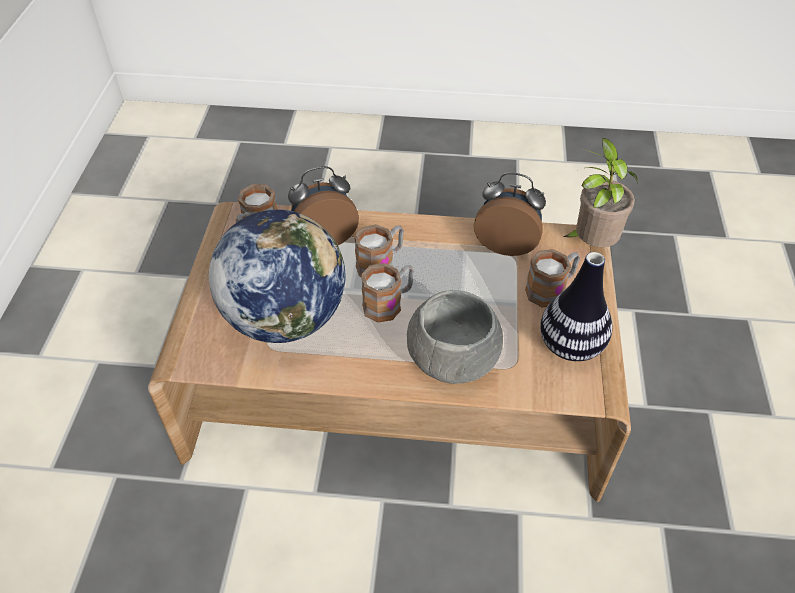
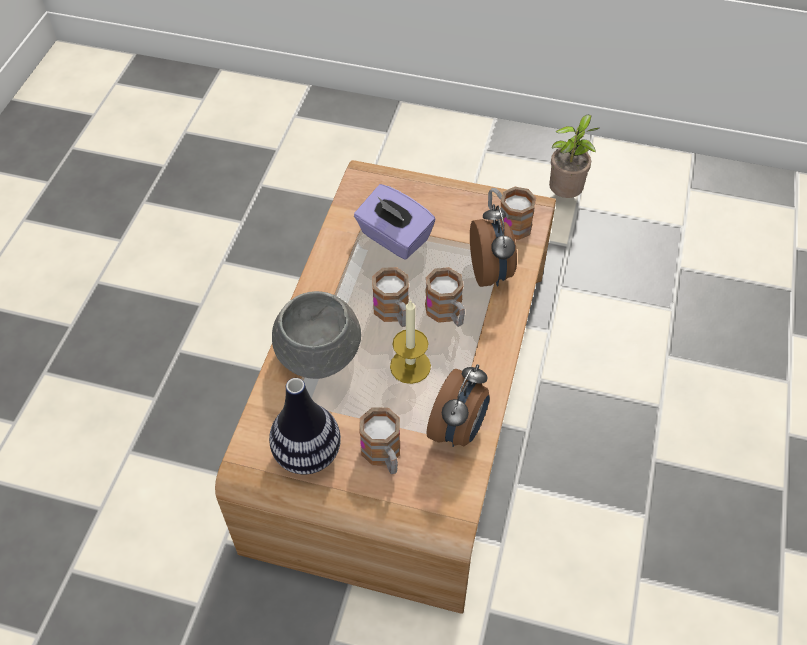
camera: 100 degrees right, 5 degrees up
globe [209,210,346,343] -> purple tissue box [354,184,435,260]
potted plant [563,137,638,247] -> potted plant moved to [549,115,599,198]
none -> candle [390,299,431,384]

